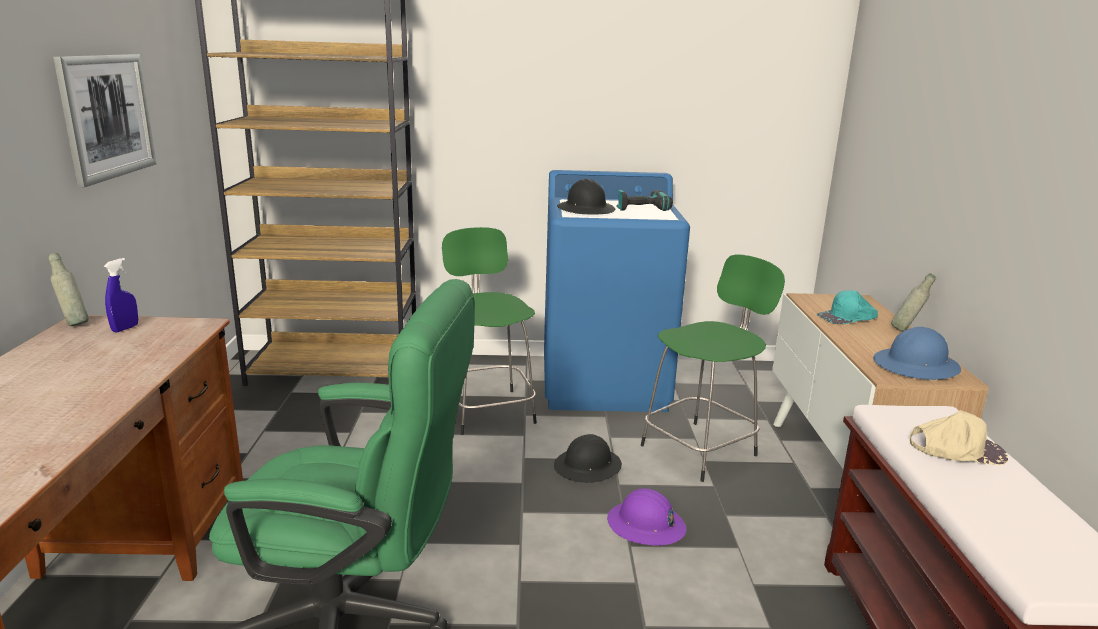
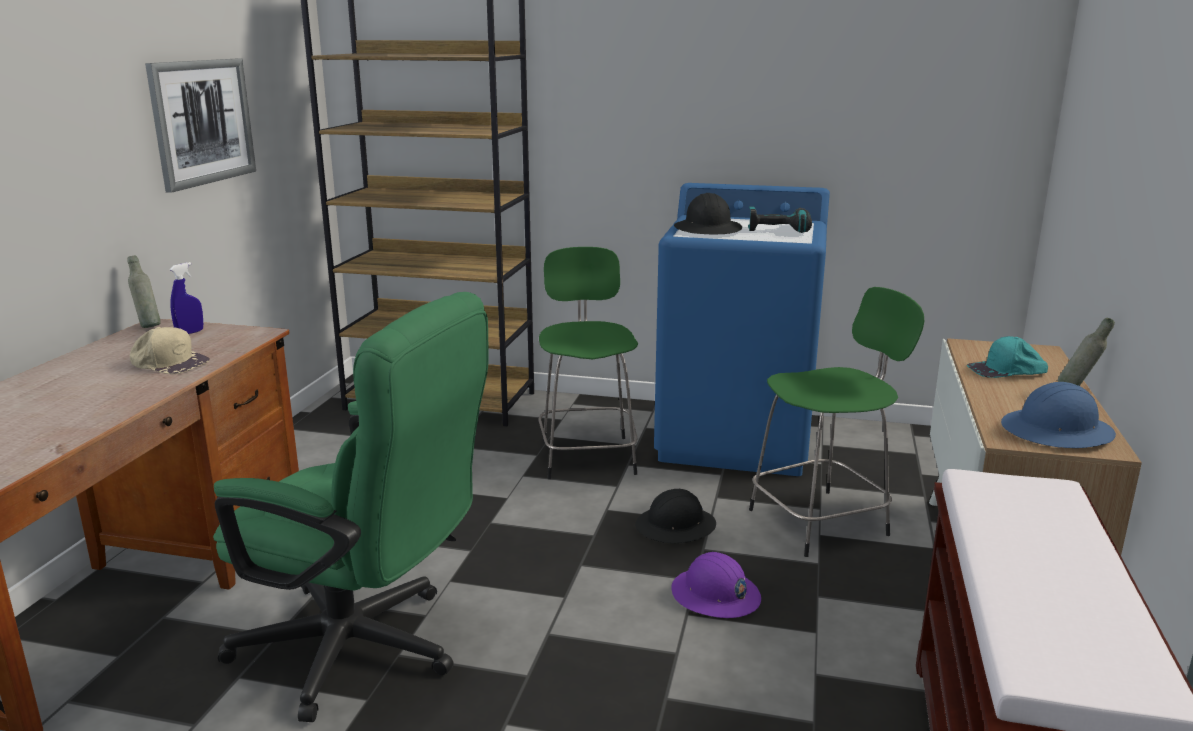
camera: 15 degrees right, 0 degrees up
beige cap [910,410,1008,465] -> beige cap moved to [130,327,210,374]

